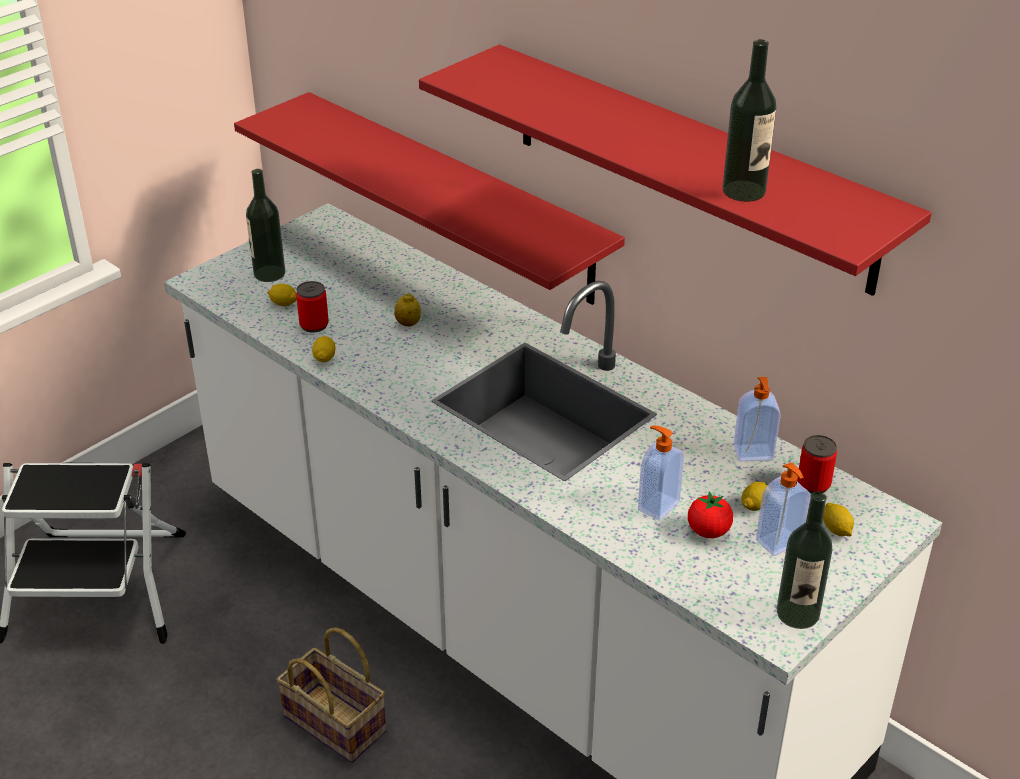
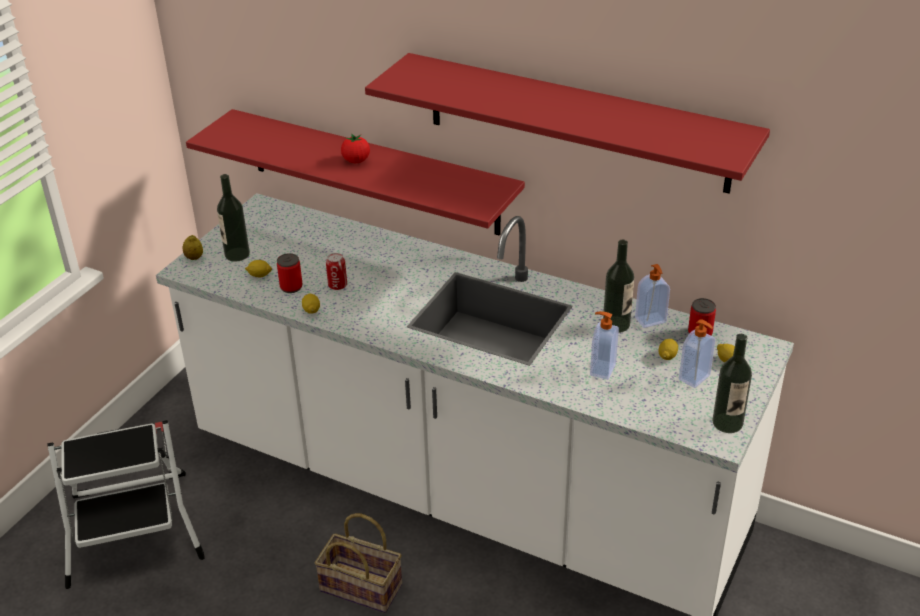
camera: 15 degrees left, 0 degrees up
lemon [394,293,421,326] -> lemon moved to [182,235,203,260]
tomato [688,491,733,538] -> tomato moved to [341,134,370,163]
bottle [722,39,777,202] -> bottle moved to [603,240,634,333]
none -> can [326,253,347,290]

